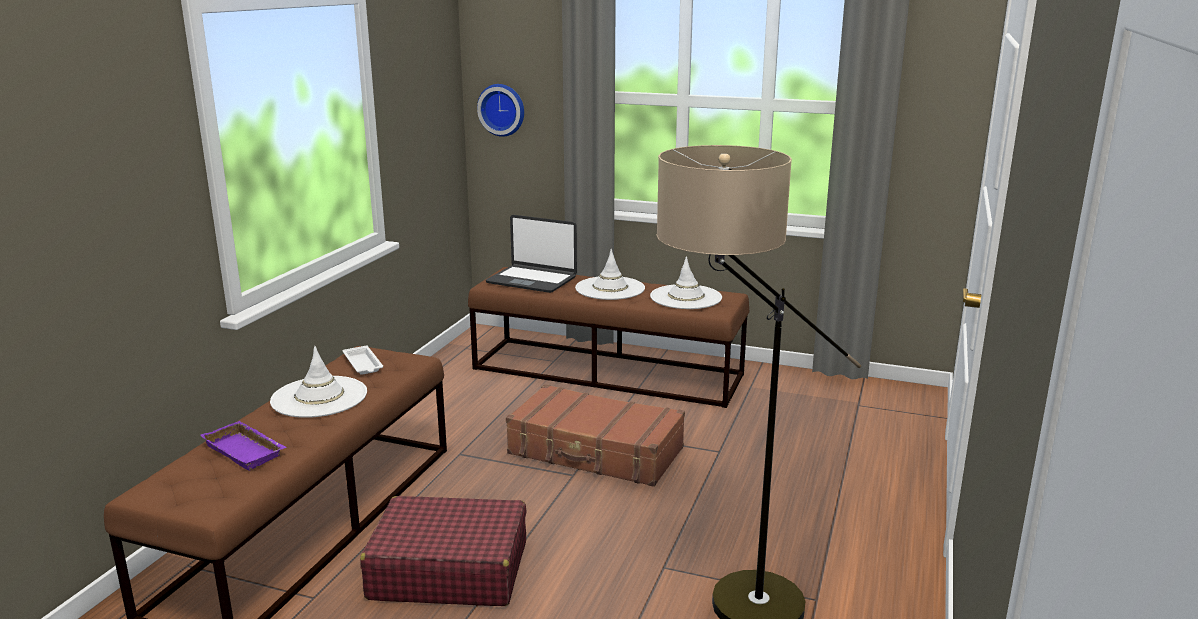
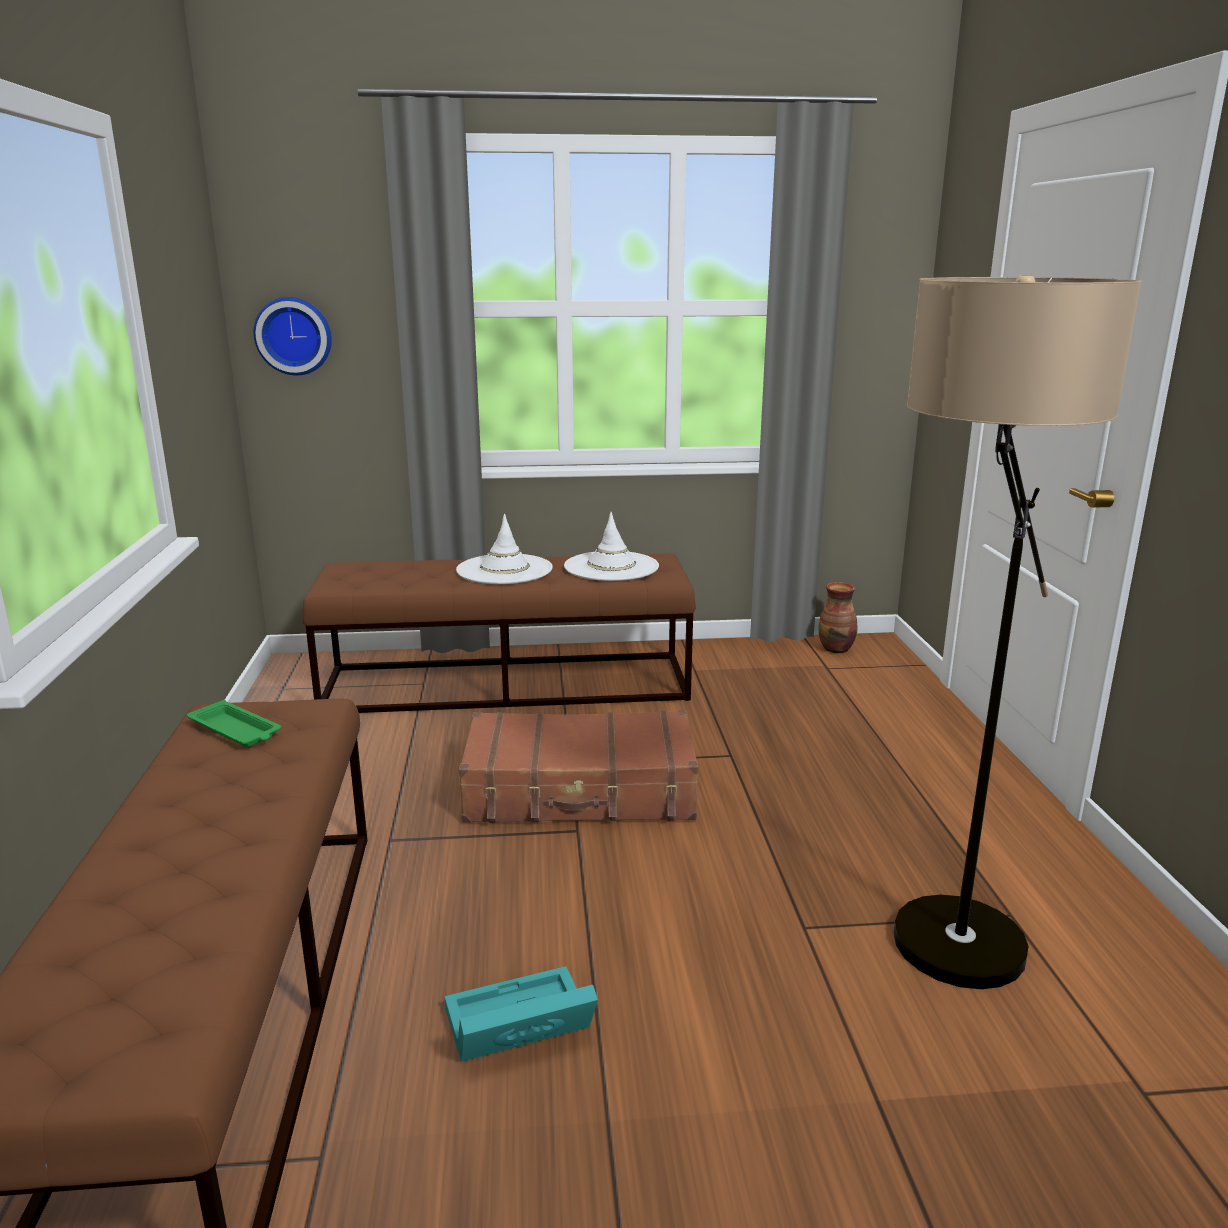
camera: 25 degrees left, 0 degrees up
purple tray [200,421,287,471] -> none
white hat [270,346,367,418] -> none
white tray [343,345,383,375] -> green tray [187,700,281,747]
red suitcase [360,496,526,606] -> turquoise storage box [444,966,598,1062]
laptop [486,215,577,293] -> none
none -> vase [819,582,858,653]

